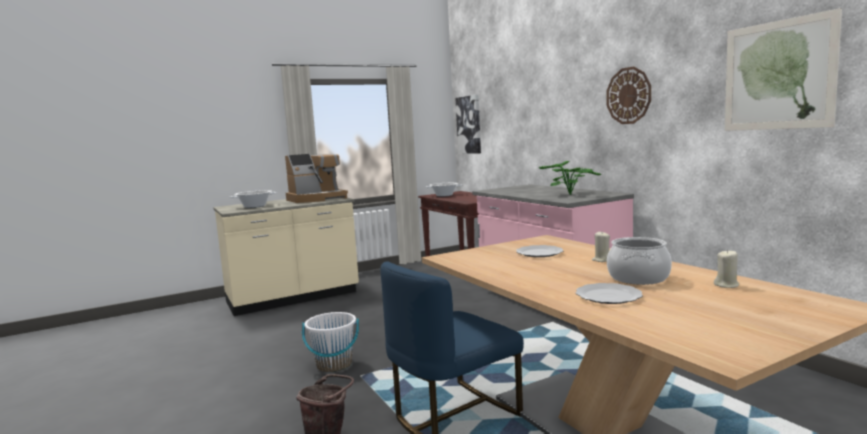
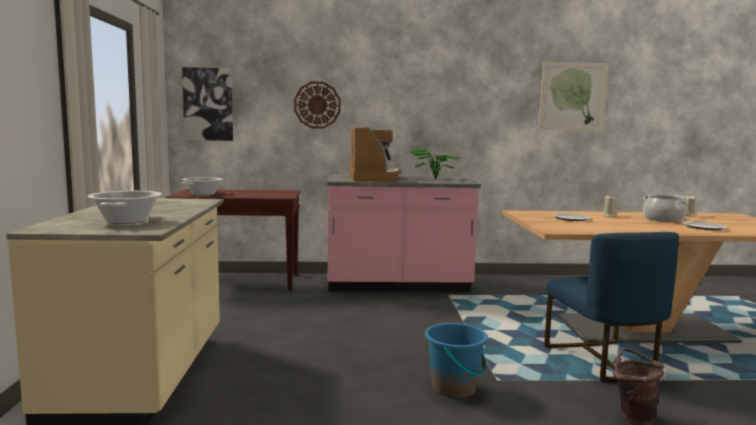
camera: 65 degrees left, 0 degrees up
coffee machine [285,154,348,203] -> coffee machine moved to [350,127,401,181]
white bucket [302,312,359,372] -> blue bucket [425,323,488,398]
wall clock [606,67,651,124] -> wall clock moved to [294,81,341,129]

